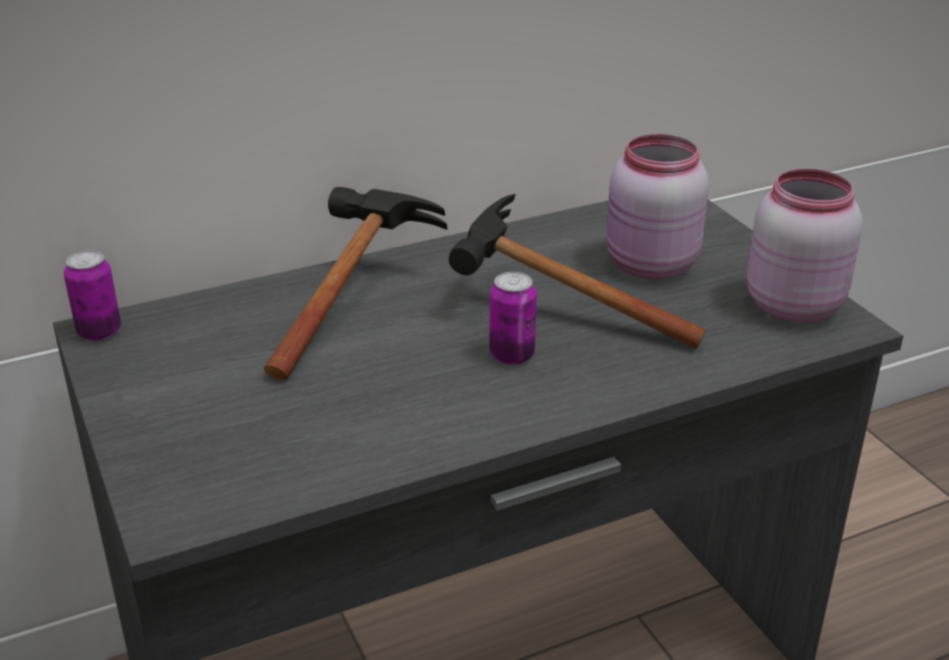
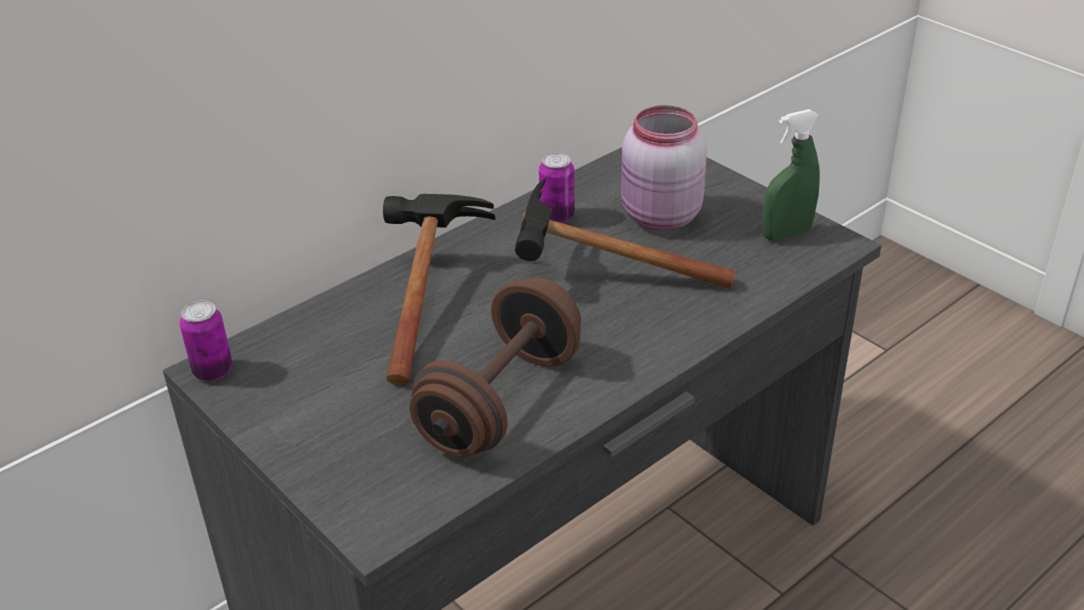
camera: 15 degrees left, 5 degrees up
can [489,272,537,365] -> can moved to [539,153,574,223]
pink jar [747,169,863,323] -> green spray bottle [763,109,820,241]
none -> brown dumbbell [409,278,581,457]

